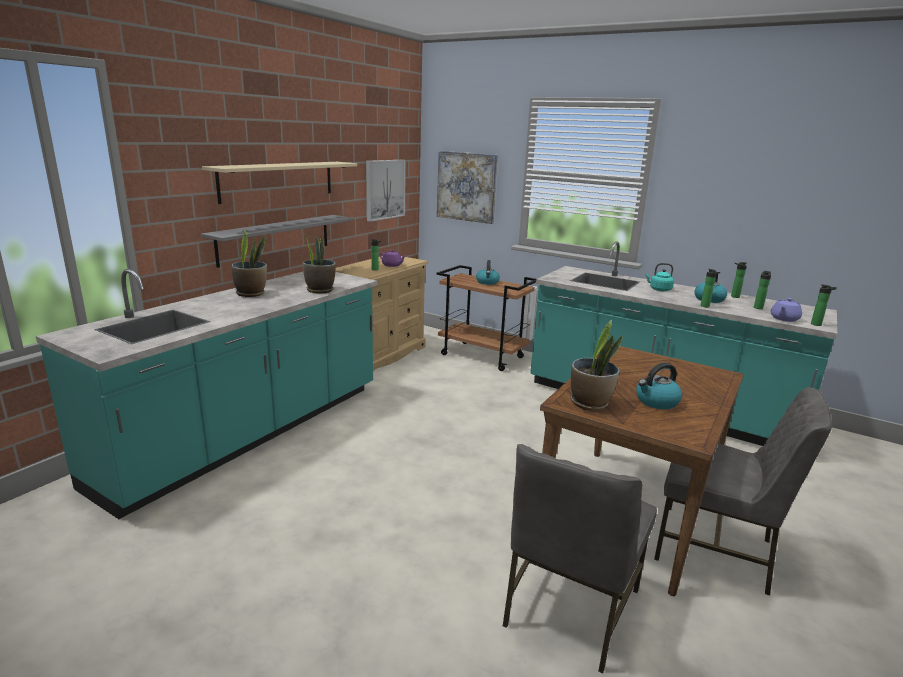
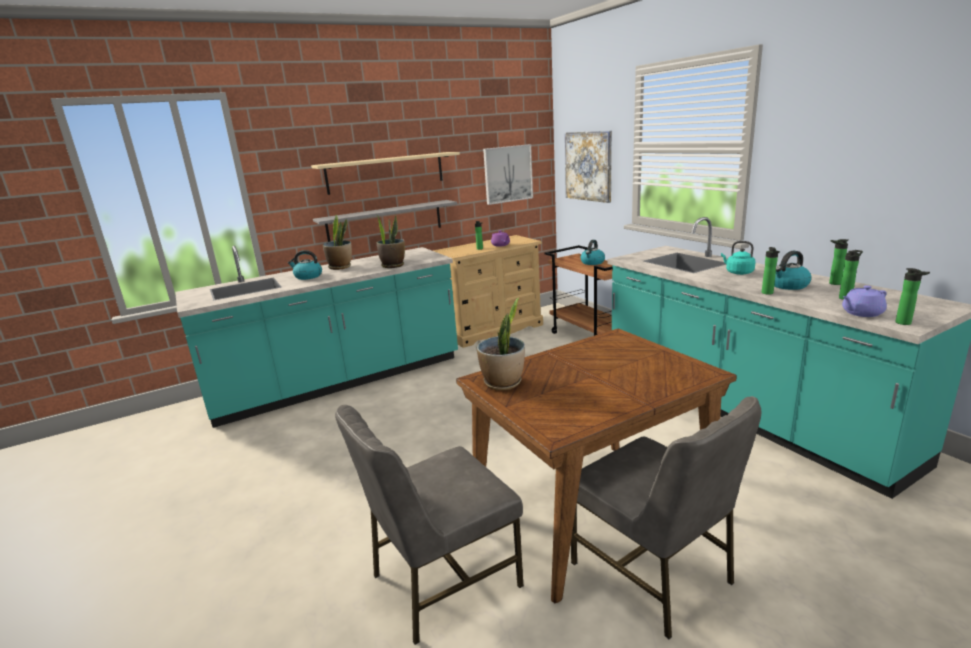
camera: 30 degrees right, 0 degrees up
kettle [636,363,682,409] -> kettle moved to [288,250,322,280]

